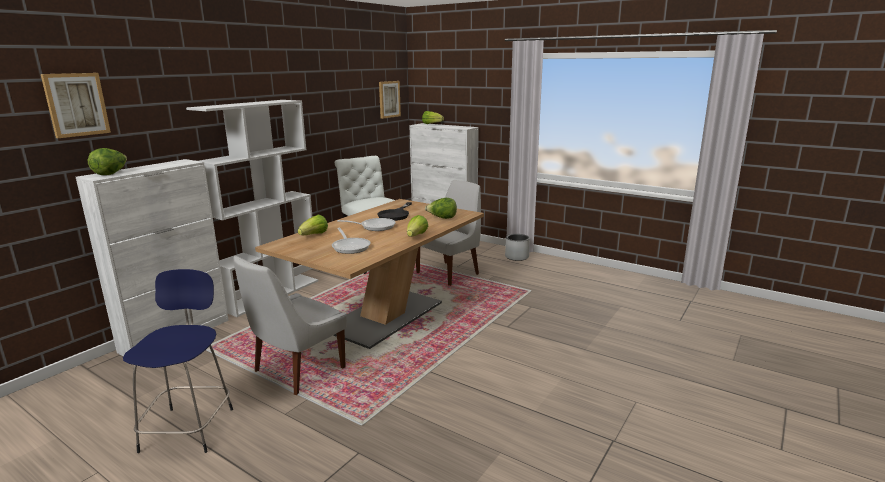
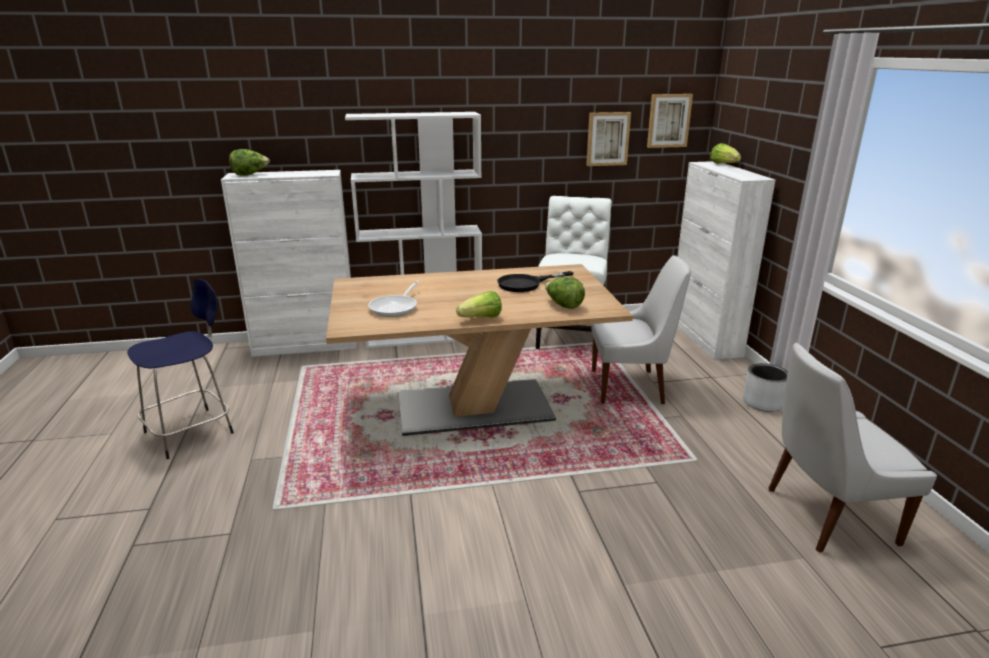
camera: 45 degrees right, 5 degrees up
picture [41,73,111,138] -> picture moved to [586,112,631,166]
white chair [233,256,347,395] -> white chair moved to [768,343,937,553]
lettuce [298,215,328,235] -> none
frying pan [337,218,396,231] -> none

